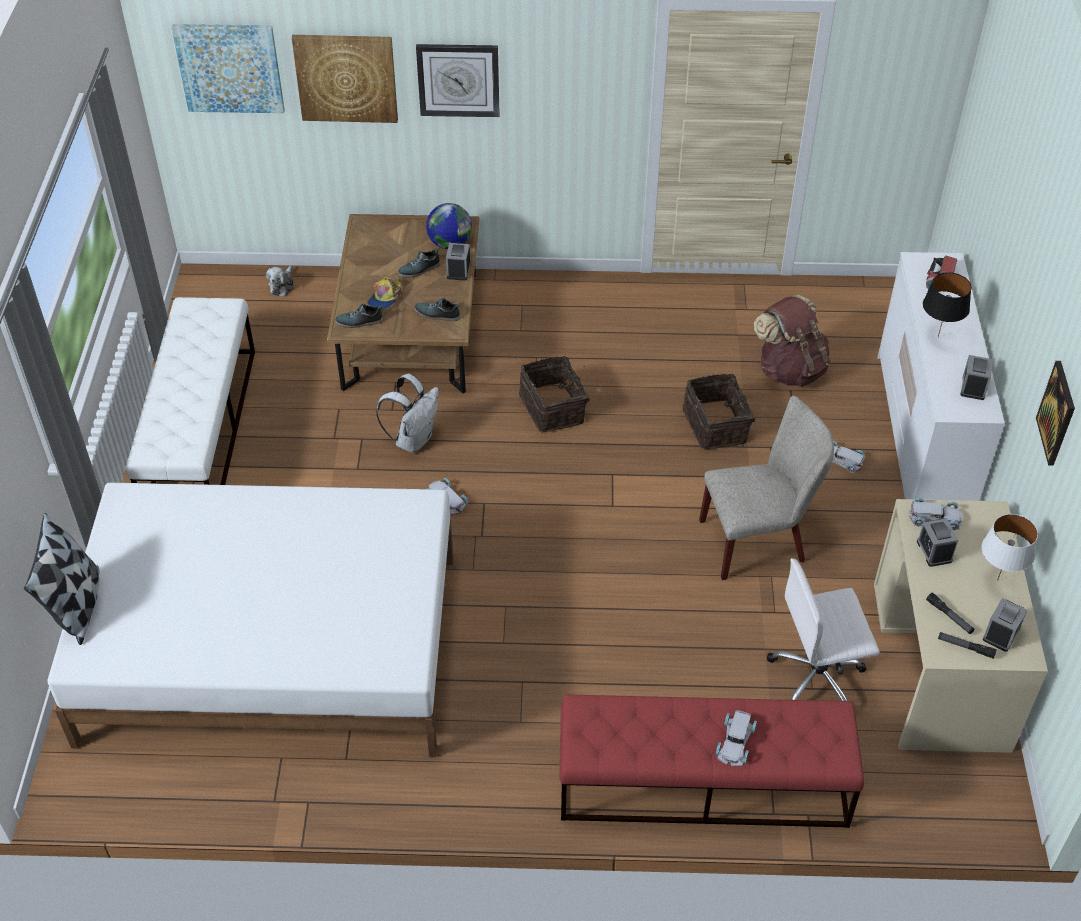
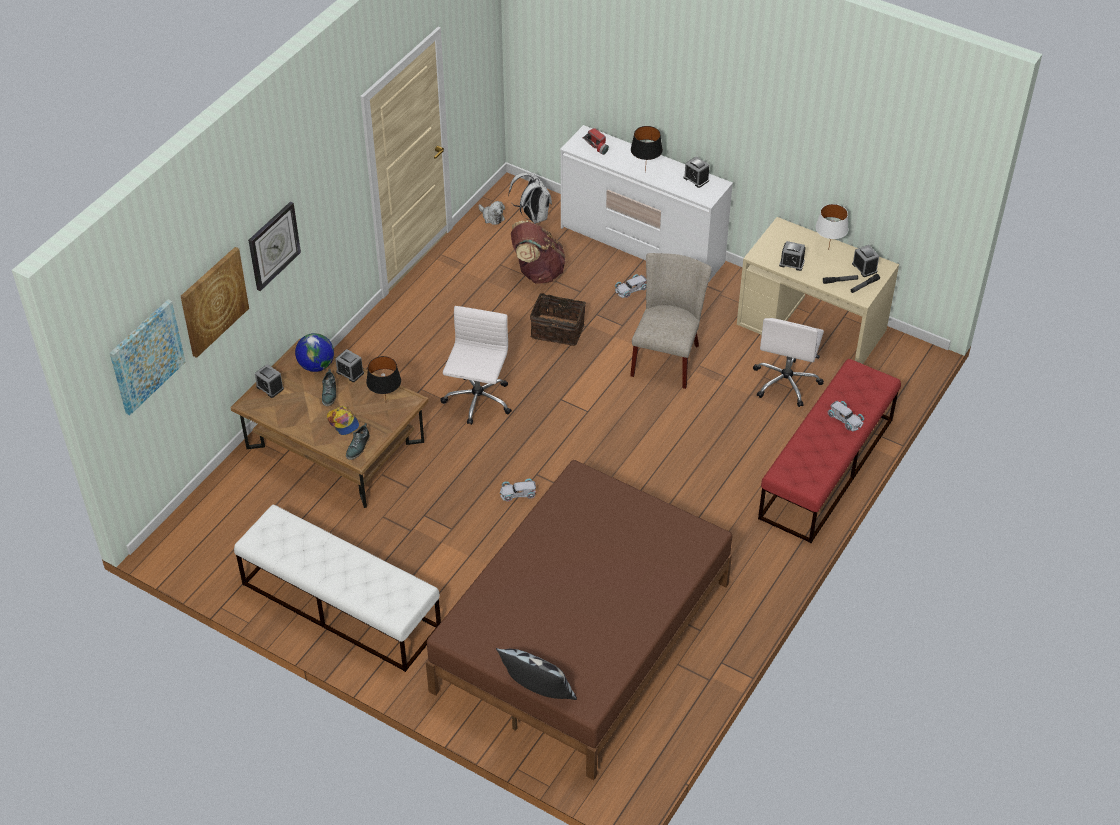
camera: 60 degrees left, 0 degrees up
white bed [47,483,454,758] -> brown bed [426,460,732,780]
plush toy [266,265,294,297] -> plush toy moved to [479,201,505,225]
white backpack [376,374,439,453] -> white backpack moved to [508,172,552,224]
shoe [415,298,460,321] -> black table lamp [366,356,401,399]
basket [519,356,590,432] -> white office chair [440,306,512,425]
white toy car [909,498,963,530] -> none
picture [1036,361,1075,466] -> none
none -> alarm clock [255,364,284,398]

